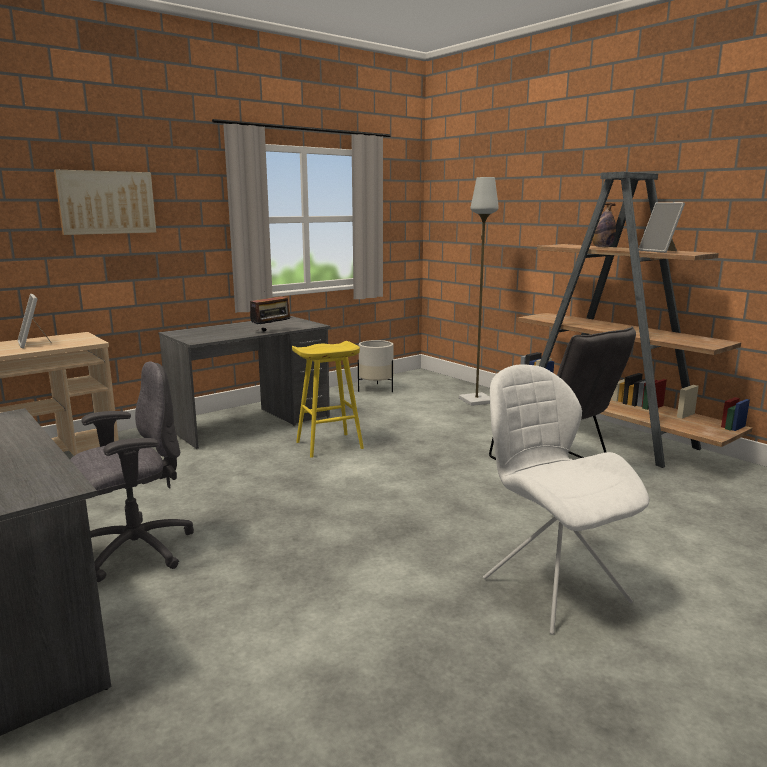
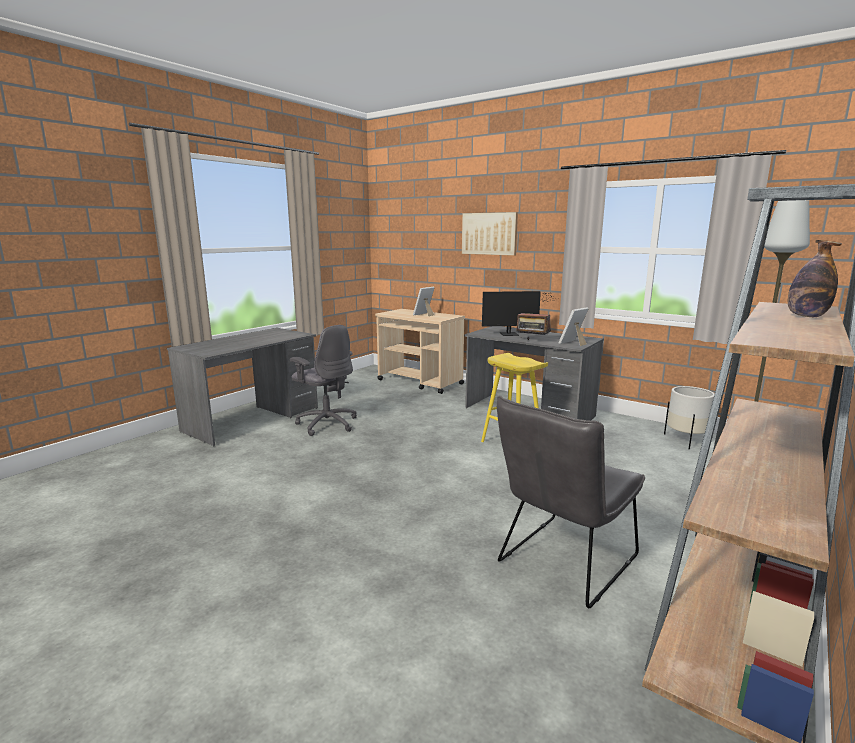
camera: 75 degrees right, 0 degrees up
white chair [483,364,649,635] -> none
picture frame [639,202,685,253] -> picture frame moved to [559,307,589,346]
none -> monitor [482,291,558,336]

